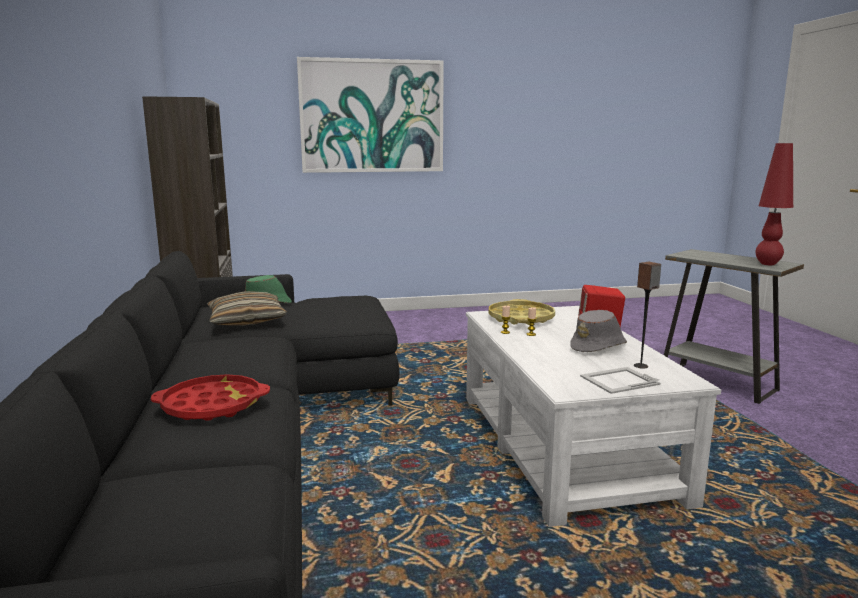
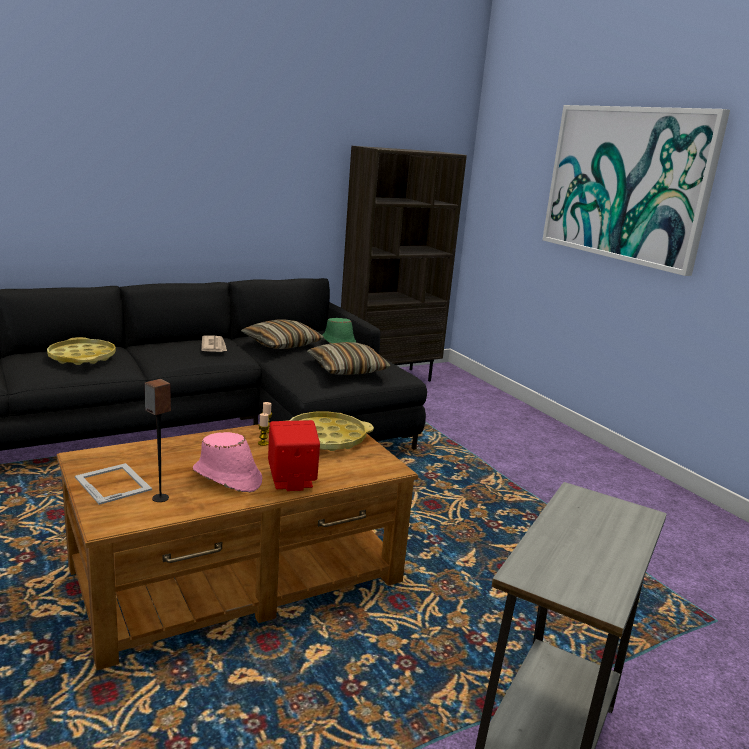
camera: 70 degrees right, 5 degrees up
red tray [151,374,270,421] -> yellow tray [47,337,116,365]
white coffee table [466,306,721,527] -> brown coffee table [57,420,418,670]
grey hat [570,310,627,352] -> pink hat [193,432,262,492]
red table lamp [755,143,793,265] -> none
none -> newspaper [201,336,227,352]
none -> pillow [307,342,391,375]

